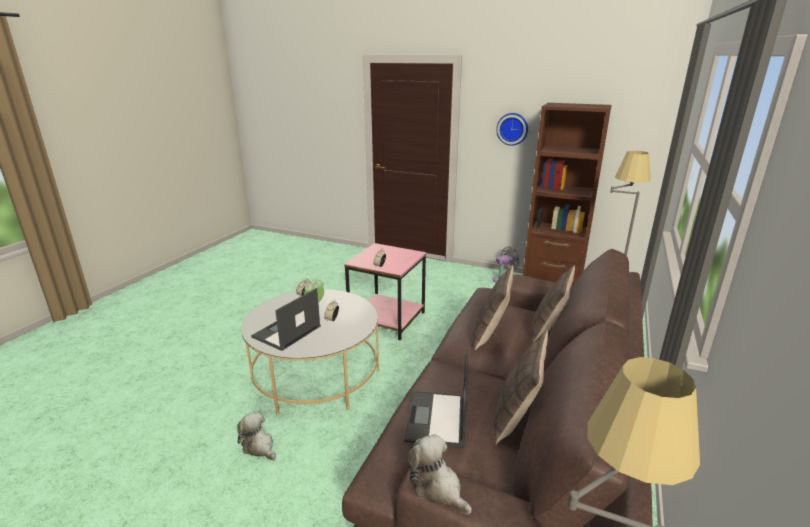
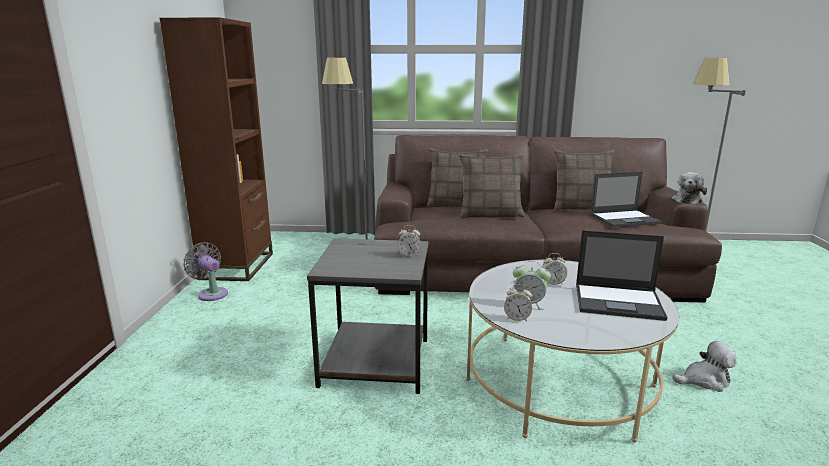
camera: 110 degrees left, 5 degrees down
plush toy [237,412,276,460] -> plush toy turned 120 degrees counterclockwise [672,341,736,392]
pink side table [344,243,426,340] -> grey side table [307,238,428,394]
wall clock [496,113,528,146] -> none

